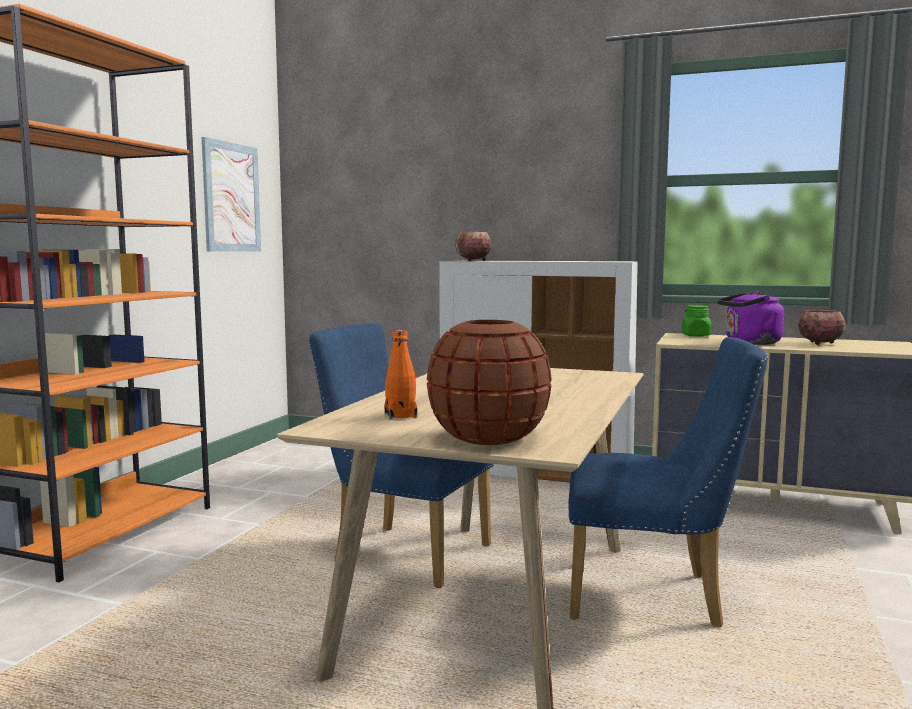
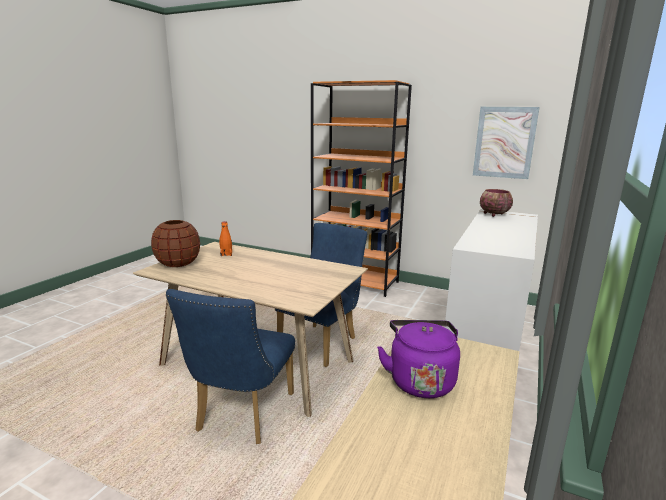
camera: 95 degrees right, 10 degrees up
green jar [682,305,711,337] -> none
bowl [798,310,846,345] -> none

